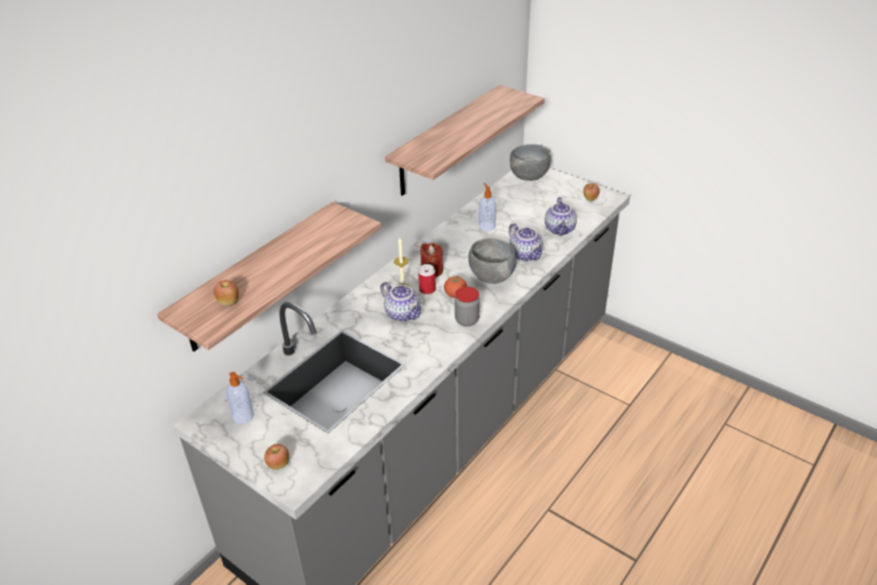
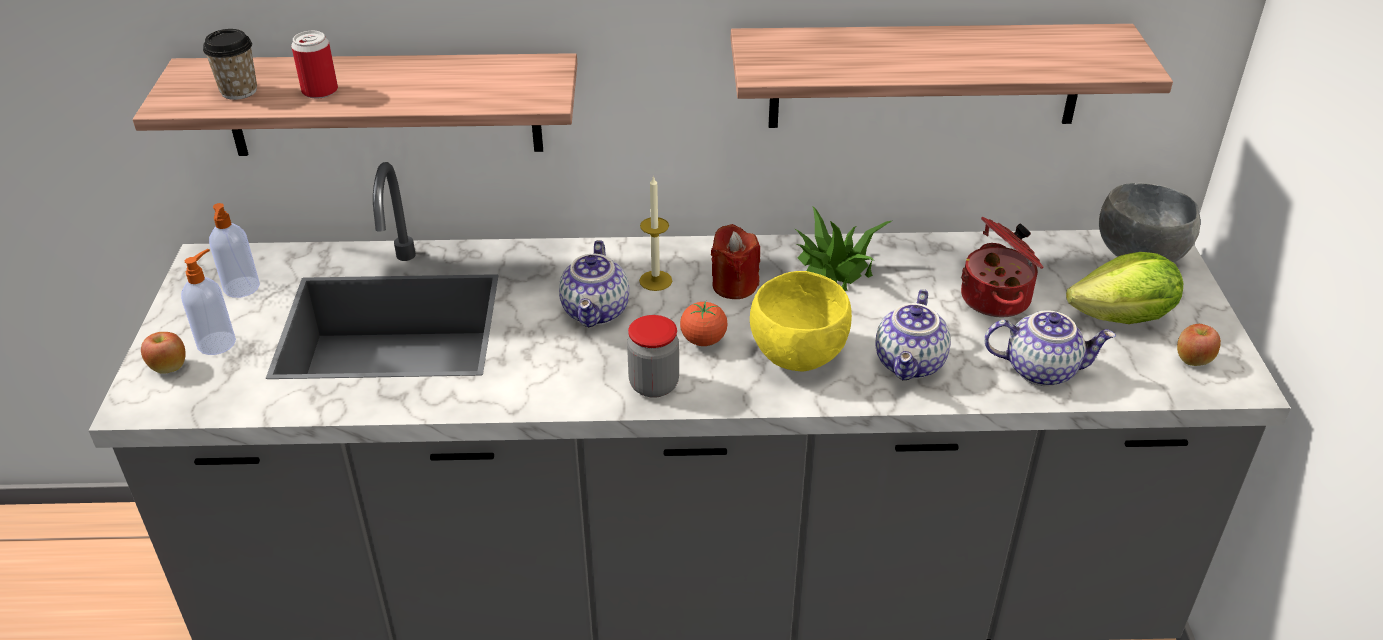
camera: 50 degrees right, 0 degrees up
apple [214,280,239,306] -> cup [203,29,257,100]
can [418,264,436,295] -> can moved to [291,31,338,98]
grey bowl [468,238,517,284] -> yellow bowl [750,271,852,371]
soap dispenser [479,183,496,231] -> soap dispenser moved to [181,249,236,355]
teapot [545,197,577,236] -> teapot turned 135 degrees counterclockwise [984,310,1116,386]
none -> potted plant [795,206,892,291]
none -> cooking pot [961,217,1044,317]
none -> lettuce [1066,252,1183,324]

